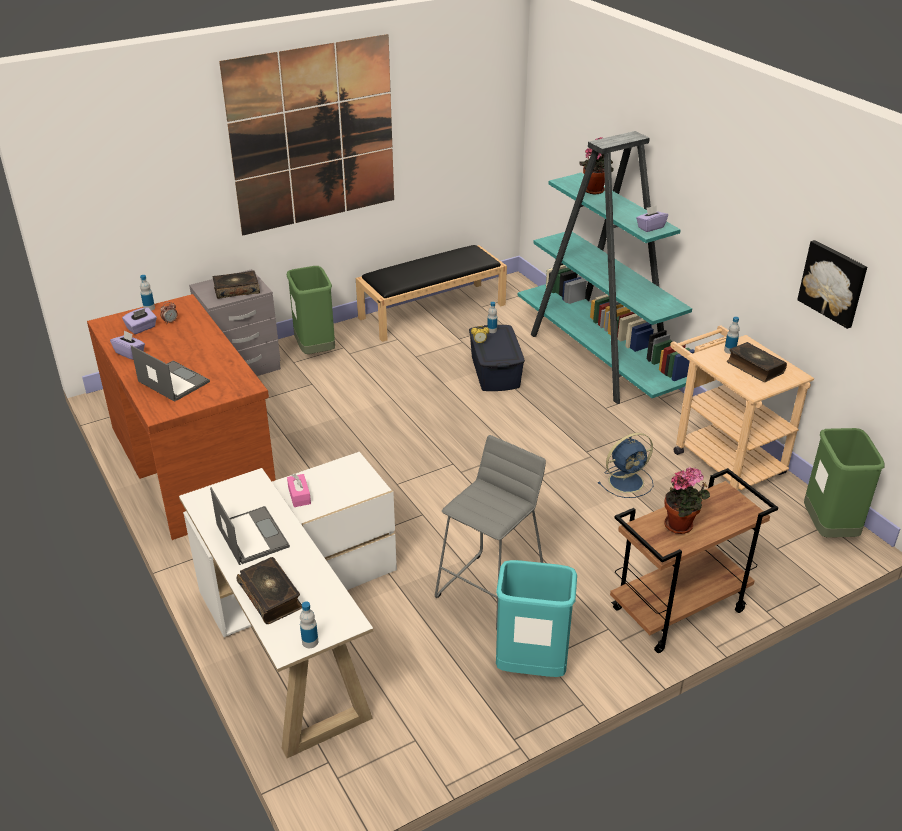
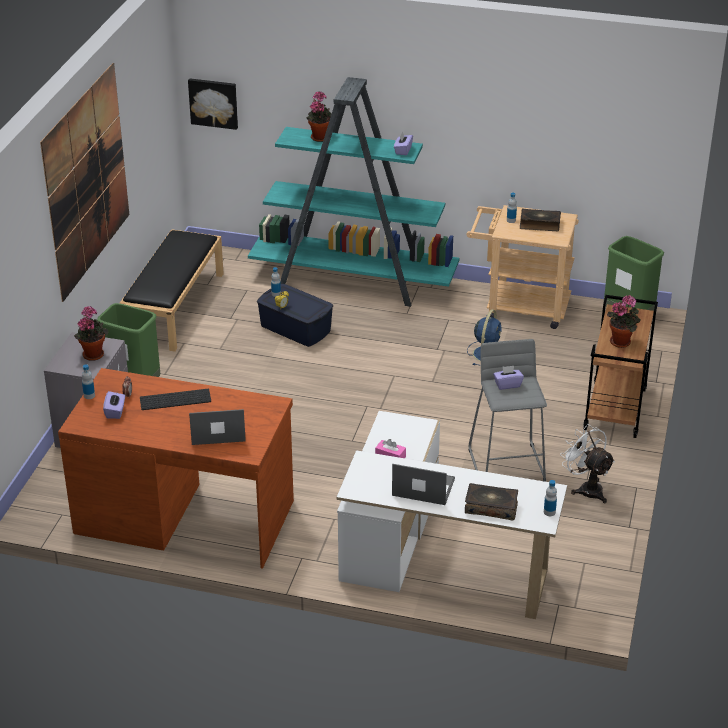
camera: 45 degrees left, 0 degrees up
purple tissue box [110,330,145,360] -> purple tissue box moved to [493,366,524,390]
book [213,270,260,299] -> potted plant [74,306,109,361]
turquoise trash can [496,560,577,677] -> white fan [560,424,615,503]
picture [797,240,867,329] -> picture moved to [188,78,238,130]
none -> keyboard [140,389,211,410]

